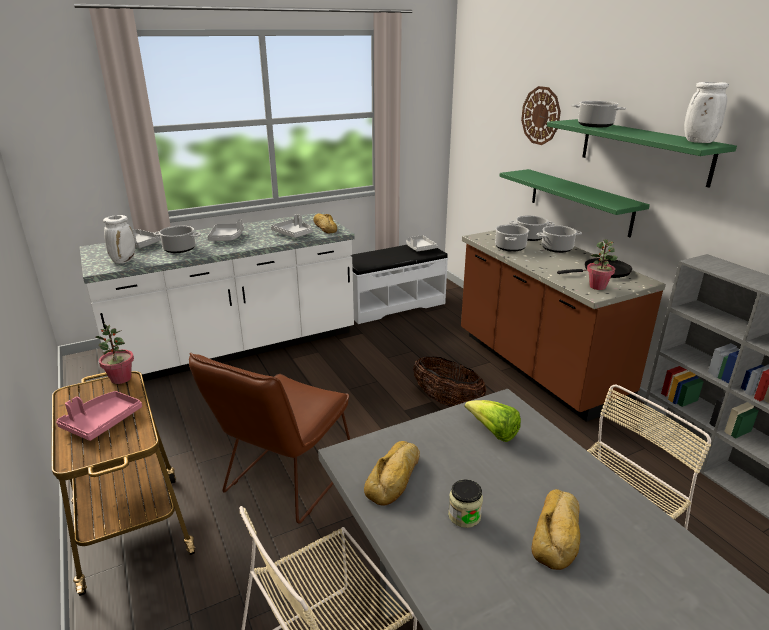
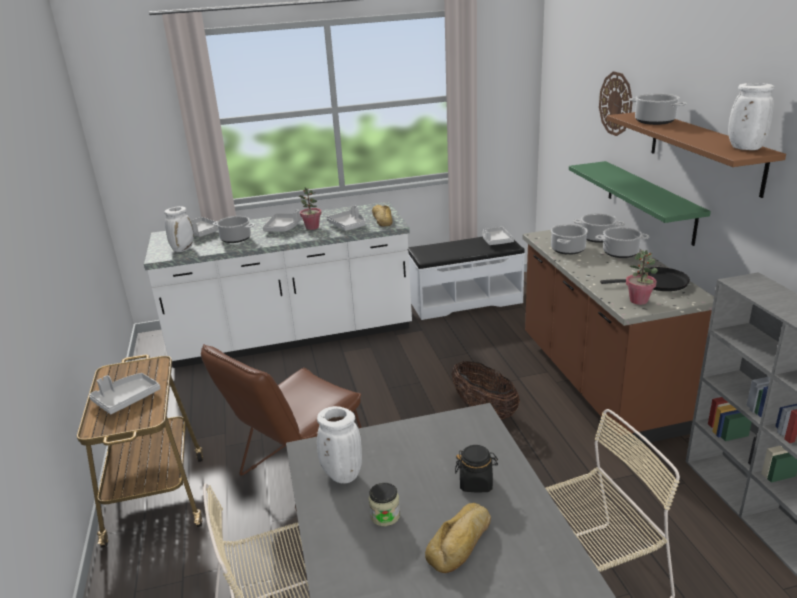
camera: 15 degrees right, 0 degrees up
pink tray [56,391,142,441] -> grey tray [89,373,160,414]
potted plant [95,324,134,384] -> potted plant moved to [299,187,322,230]
bread [364,441,420,506] -> white vase [317,406,362,484]
lettuce [465,400,521,442] -> none
green shelf [547,119,737,187] -> brown shelf [607,112,786,198]
none -> black jar [455,445,498,493]

